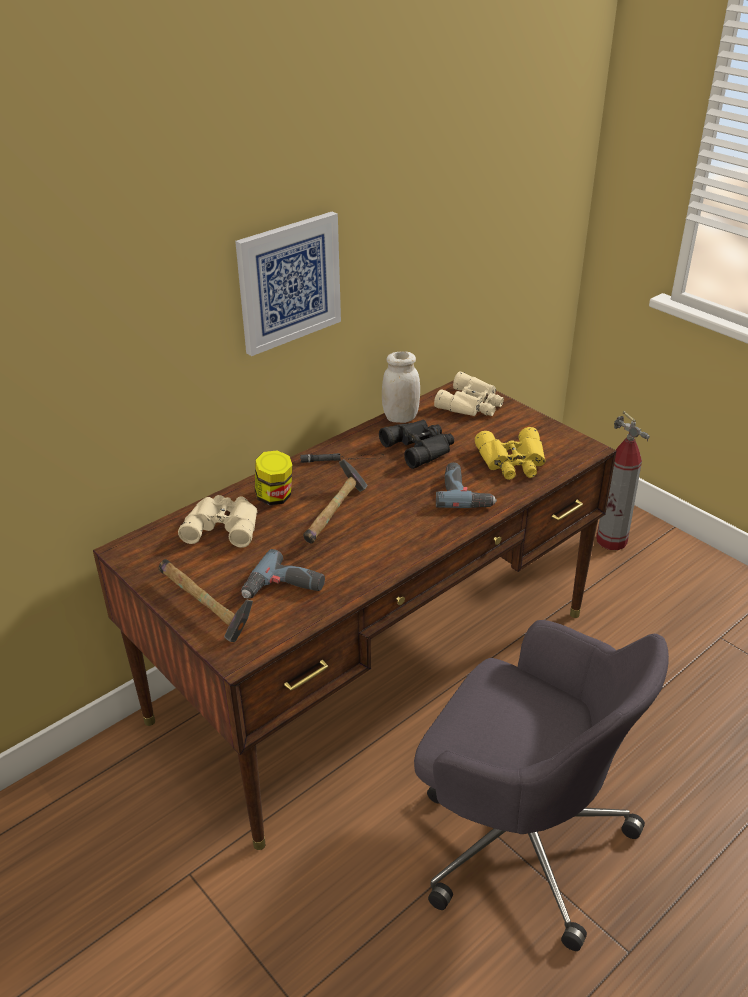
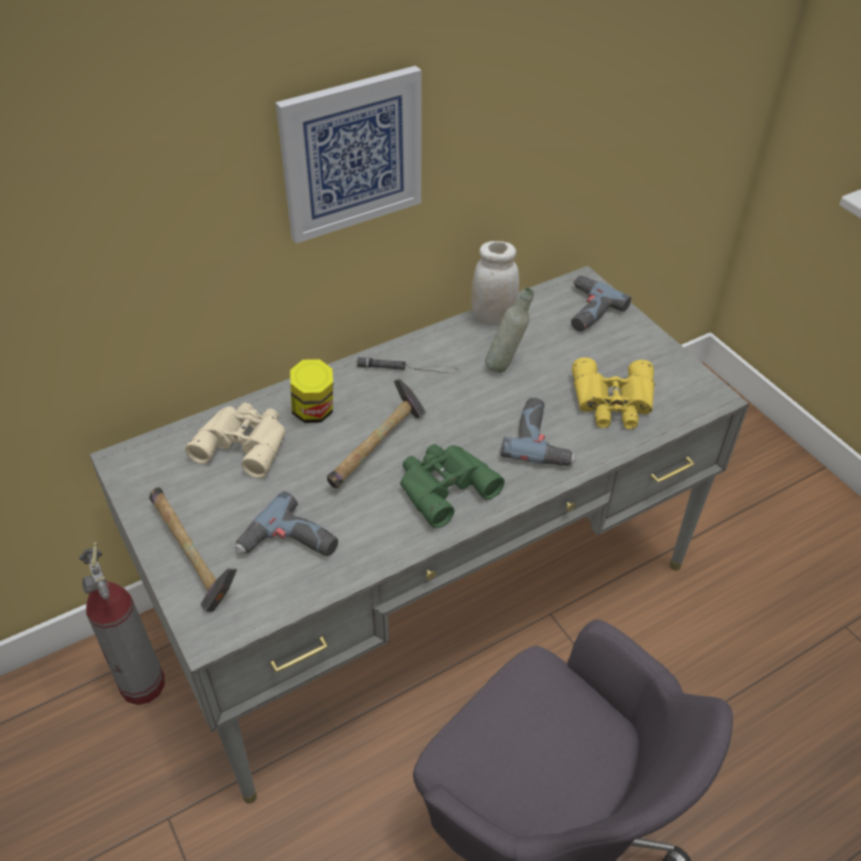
camera: 10 degrees right, 10 degrees up
brown desk [93,380,616,850] -> grey desk [90,266,749,804]
black binoculars [379,420,454,469] -> grey bottle [485,287,534,373]
beige binoculars [434,371,504,416] -> power drill [571,275,631,332]
fire extinguisher [596,411,650,550] -> fire extinguisher moved to [79,542,165,705]
none -> green binoculars [400,444,505,528]

